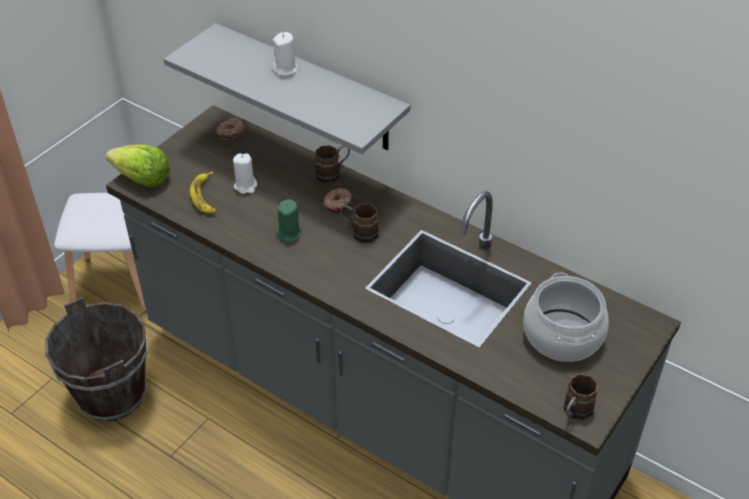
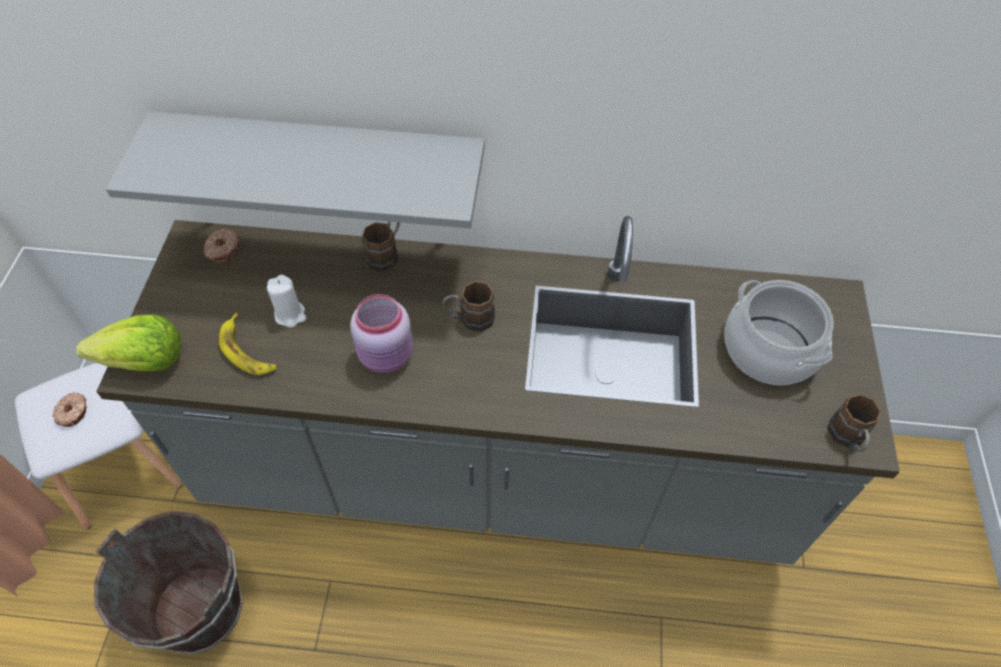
camera: 30 degrees left, 10 degrees up
white candle [273,32,299,76] -> none
green candle [276,199,302,242] -> pink jar [350,294,413,373]
donut [323,188,352,213] -> donut moved to [53,392,87,427]

